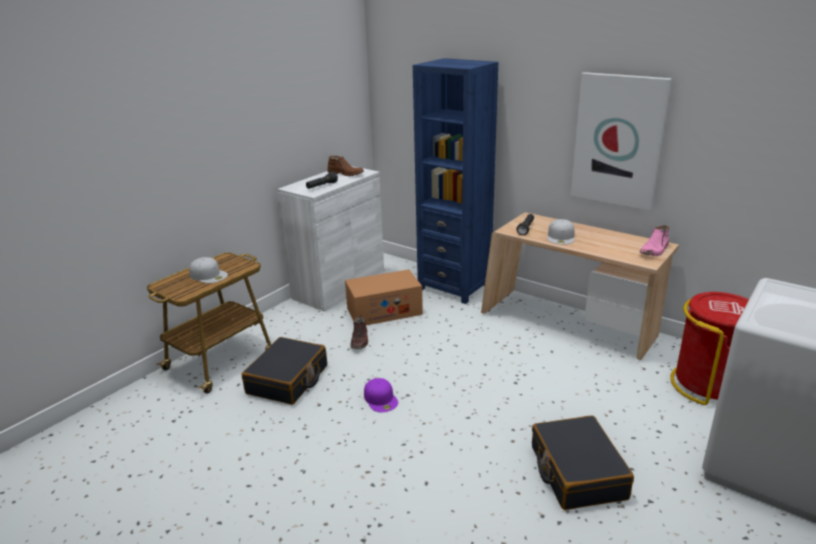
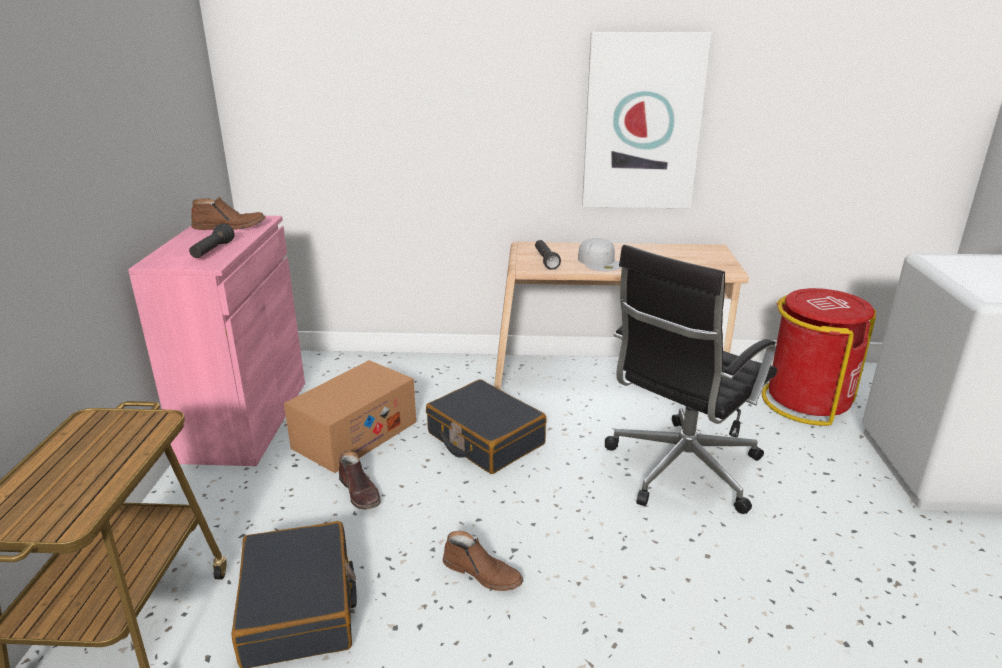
camera: 35 degrees left, 0 degrees up
white cap [189,257,228,283] -> none
white cabinet [278,166,384,312] -> pink cabinet [128,216,305,466]
purple cap [364,378,398,412] -> brown boot [443,531,523,591]
blue bookcase [413,58,498,304] -> none
black suitcase [532,416,634,510] -> black suitcase moved to [426,379,547,474]
pink boot [639,225,669,256] -> none
none -> black office chair [605,245,777,514]

